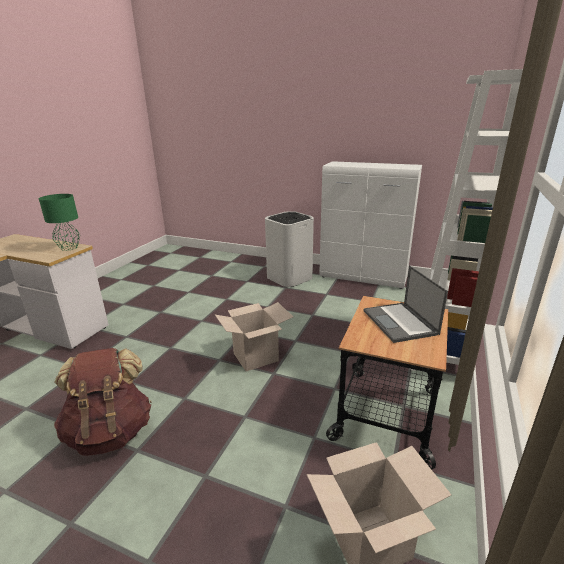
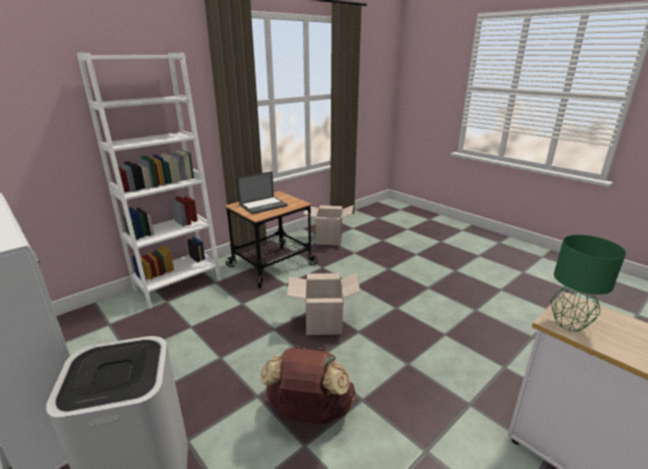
camera: 155 degrees left, 0 degrees up
brown backpack [54,348,152,456] -> brown backpack moved to [260,346,356,424]
laptop [364,265,448,343] -> laptop turned 45 degrees clockwise [237,171,288,214]

